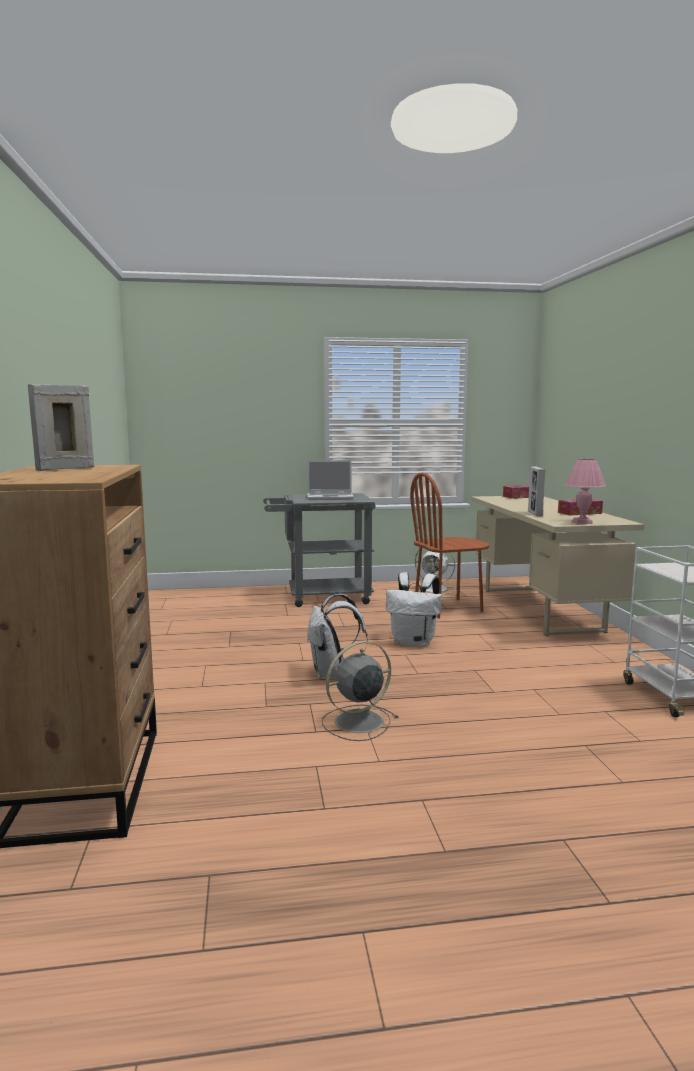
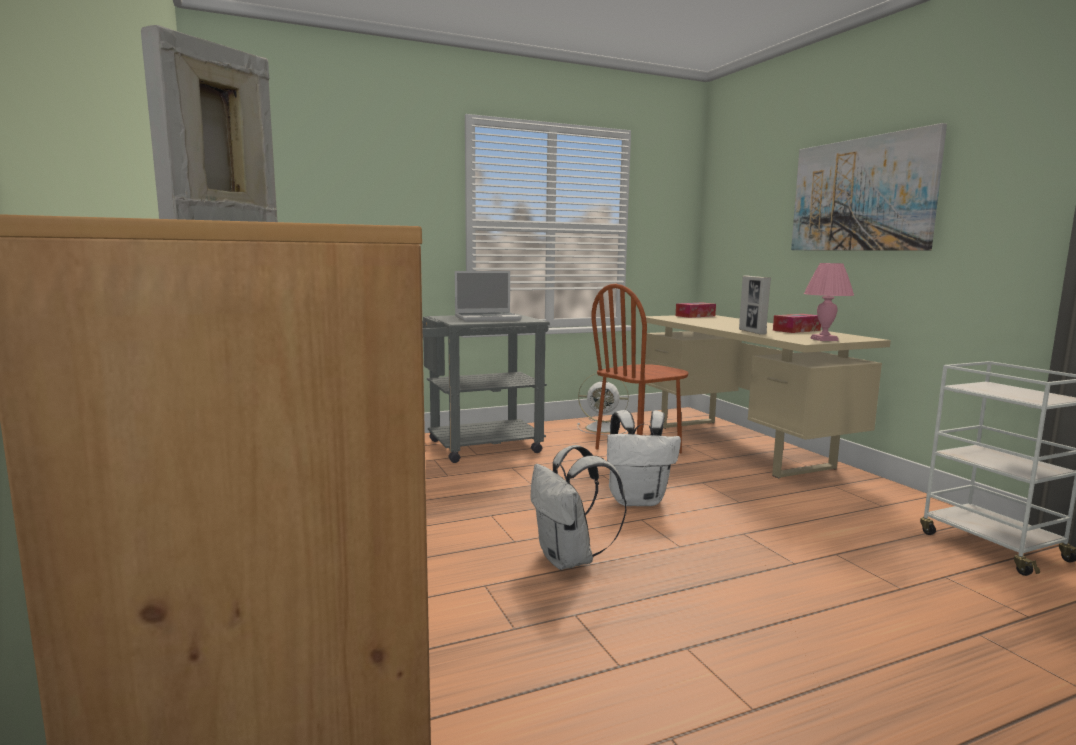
camera: 15 degrees left, 0 degrees up
grey fan [322,641,398,741] -> none
none -> picture [791,123,947,251]

